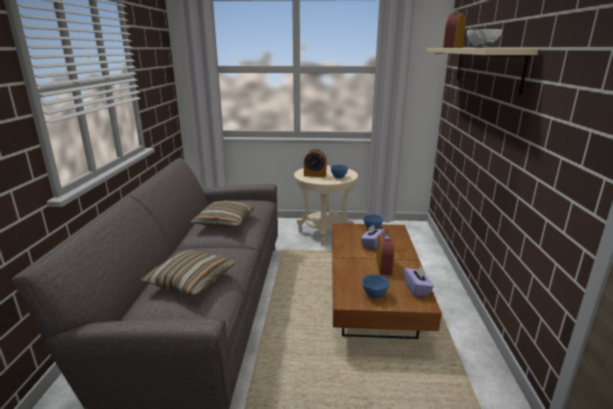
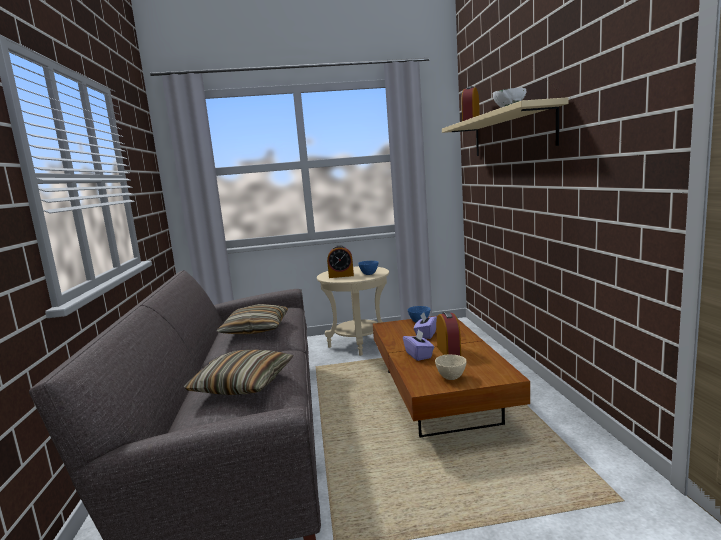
camera: 10 degrees left, 10 degrees down
blue bowl [362,274,390,298] -> beige bowl [435,354,466,380]
purple tissue box [404,265,434,297] -> purple tissue box moved to [403,329,434,361]

